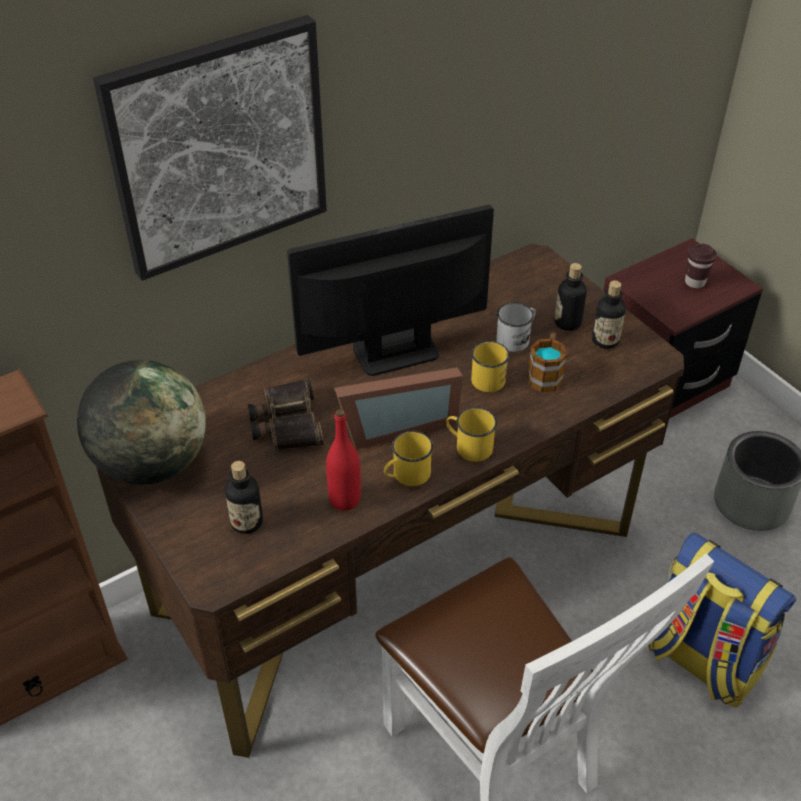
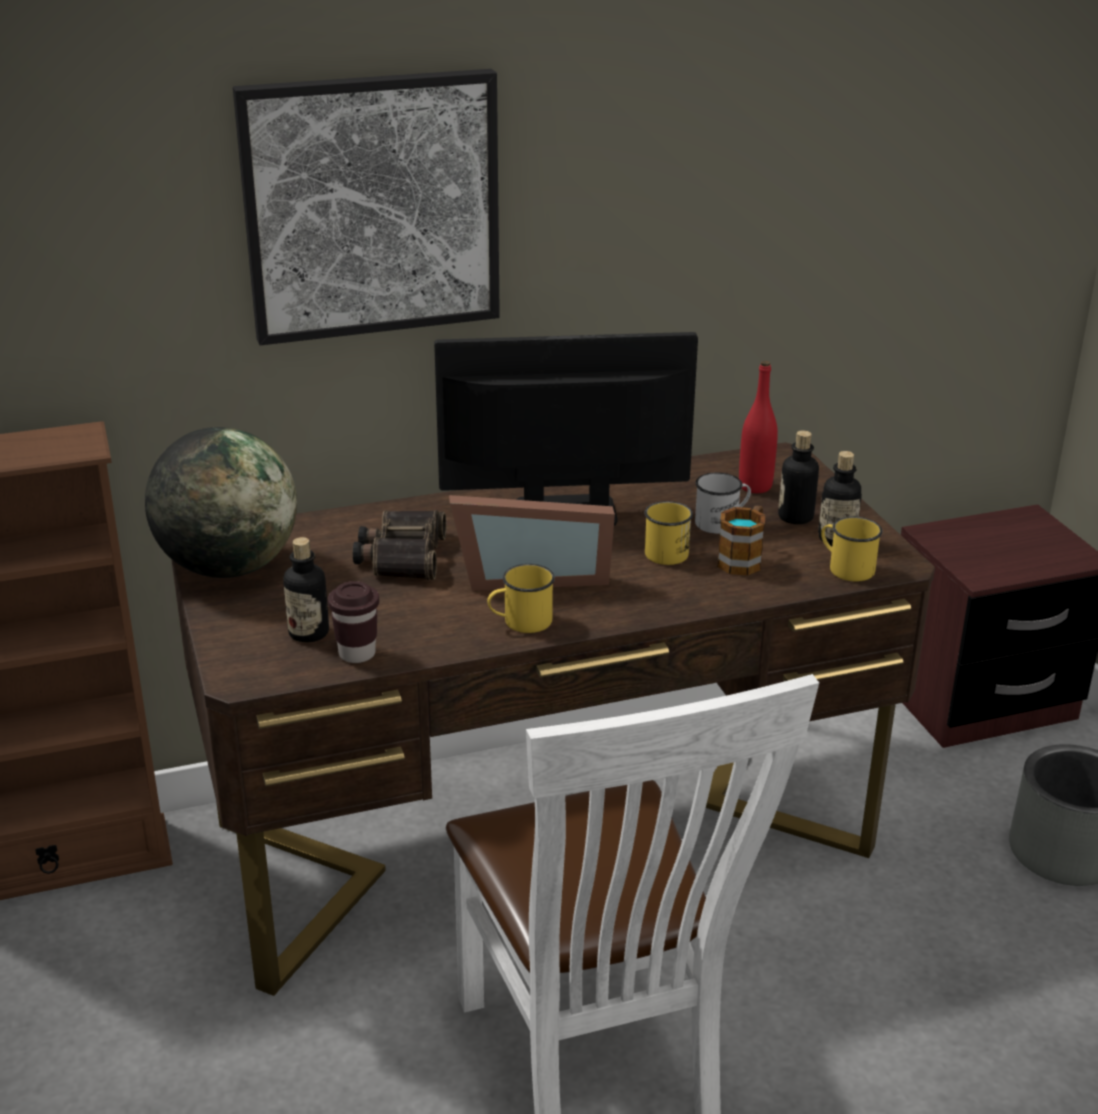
camera: 15 degrees right, 15 degrees down
red bottle [326,409,361,510] -> red bottle moved to [739,361,778,493]
yellow mug [446,407,497,462] -> yellow mug moved to [821,517,883,581]
backpack [648,533,796,707] -> none
brown cup [685,243,717,288] -> brown cup moved to [328,581,379,663]

